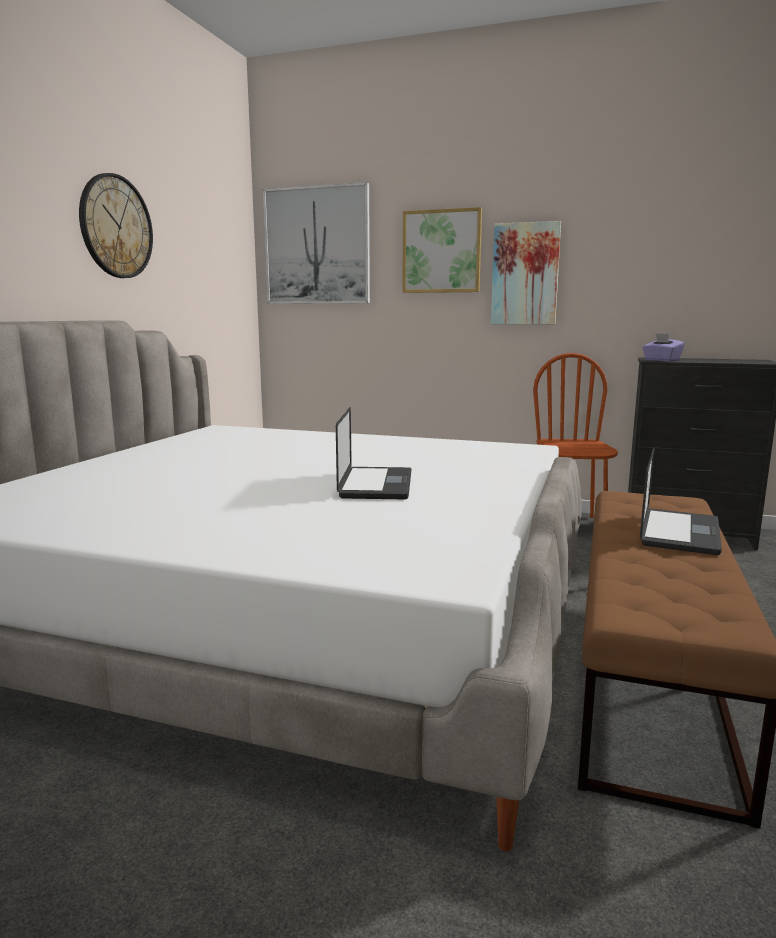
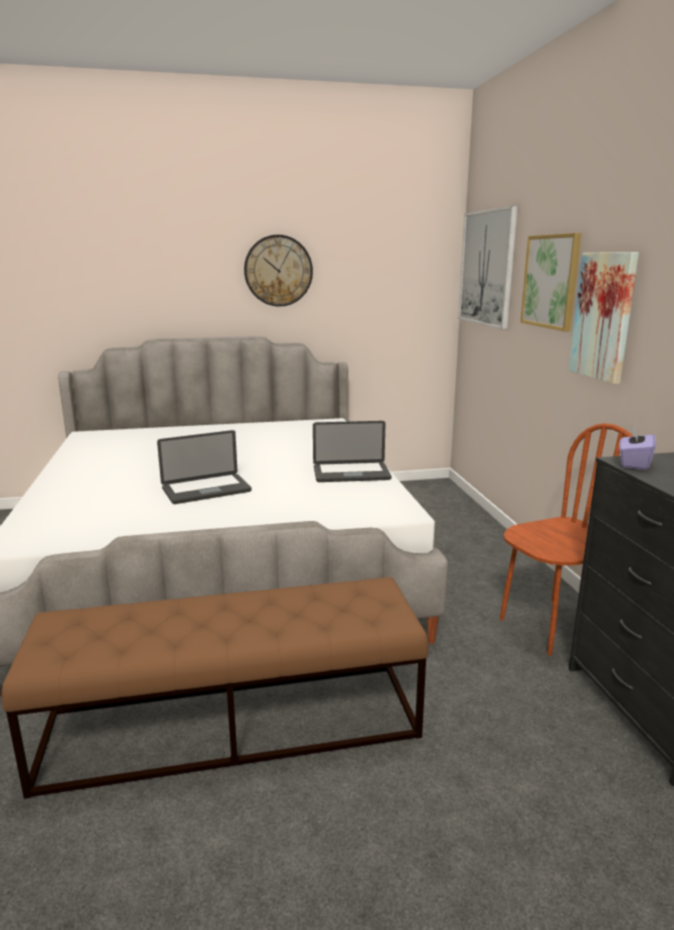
camera: 60 degrees right, 5 degrees up
laptop [640,448,722,555] -> laptop moved to [313,421,391,482]

